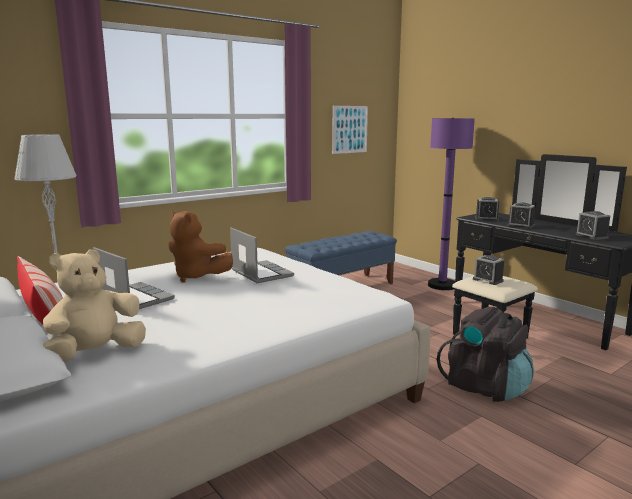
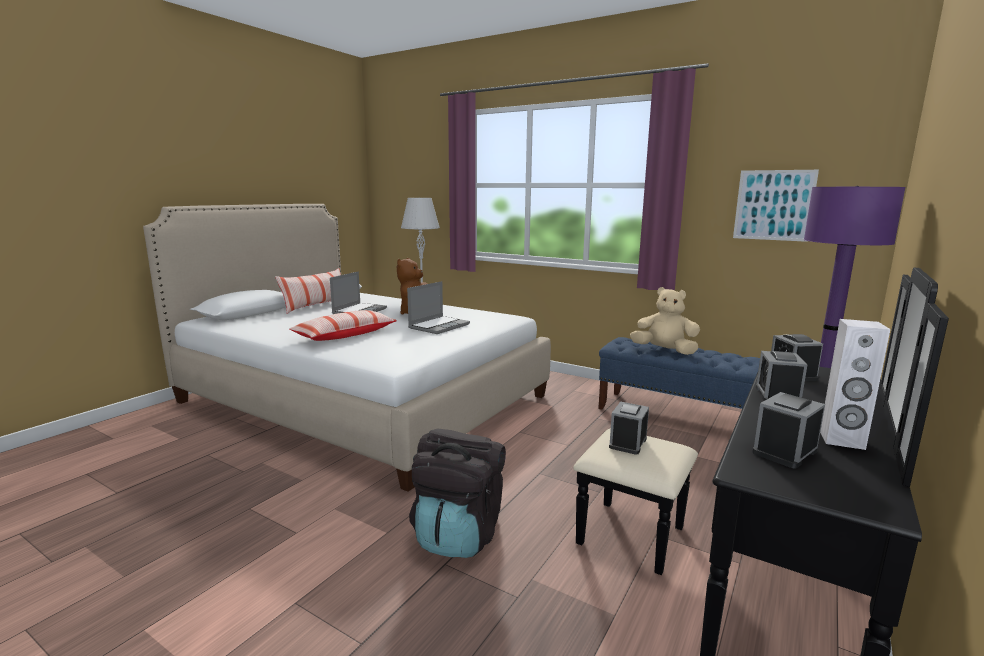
camera: 70 degrees right, 0 degrees up
beige plush toy [43,249,146,362] -> beige plush toy moved to [630,287,700,355]
none -> pillow [289,310,397,341]
none -> white speaker [820,319,890,450]

